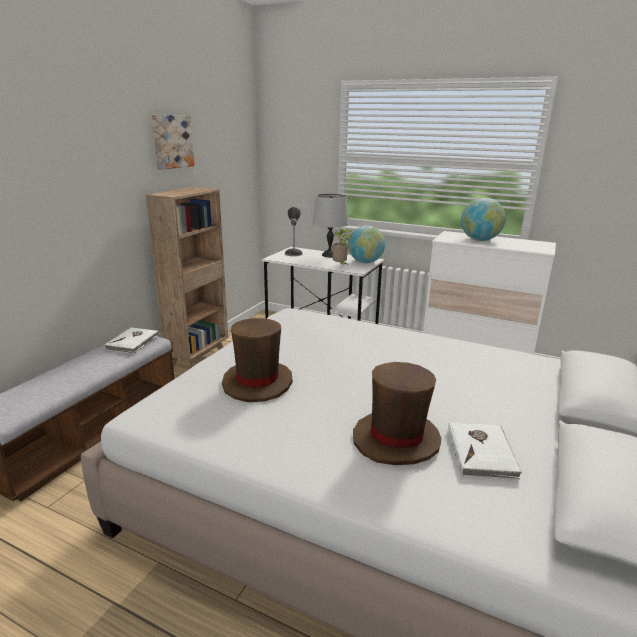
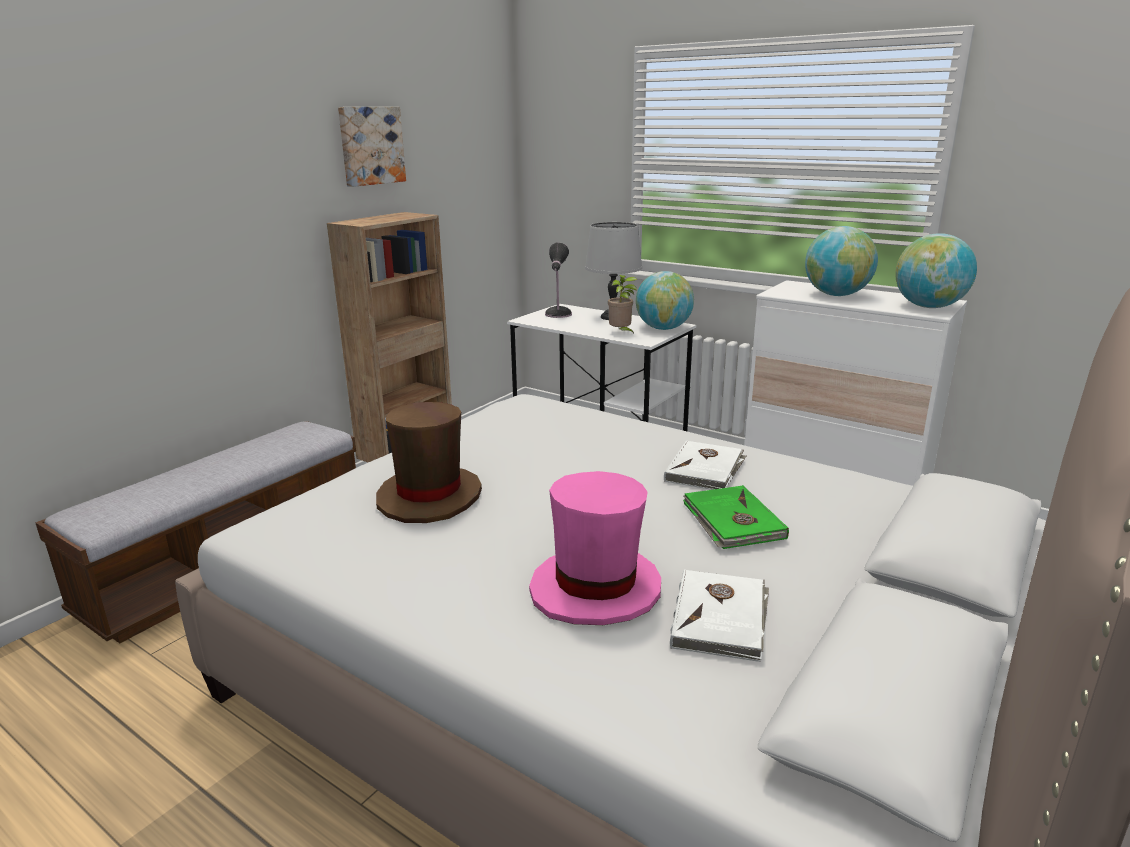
camera: 10 degrees right, 0 degrees up
white book [104,327,161,354] -> white book moved to [664,440,747,490]
brown hat [353,362,441,465] -> pink hat [529,471,661,625]
none -> green book [683,485,789,549]
none -> globe [895,233,977,308]

